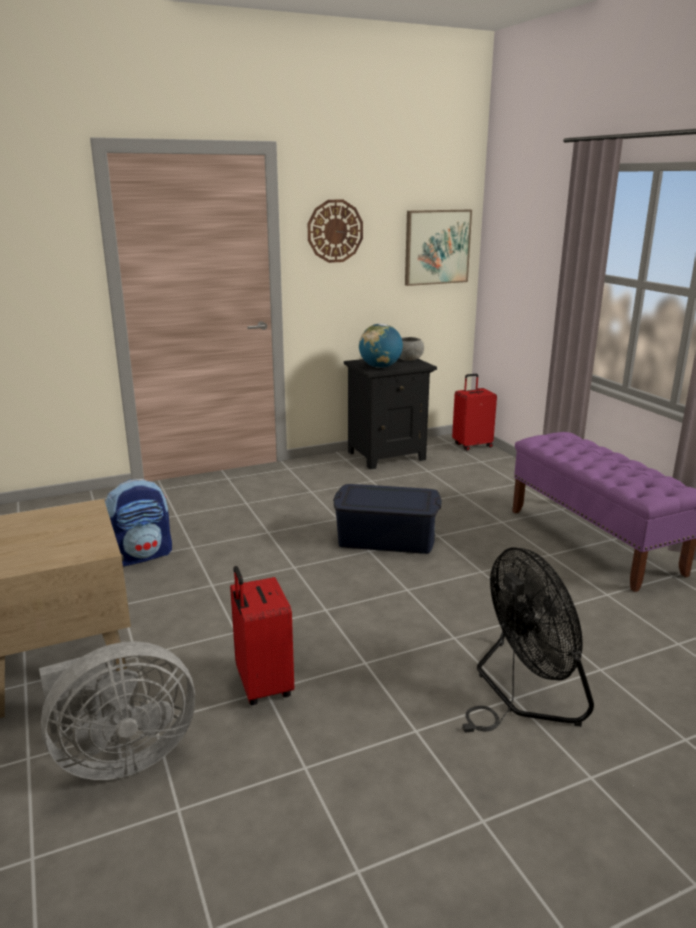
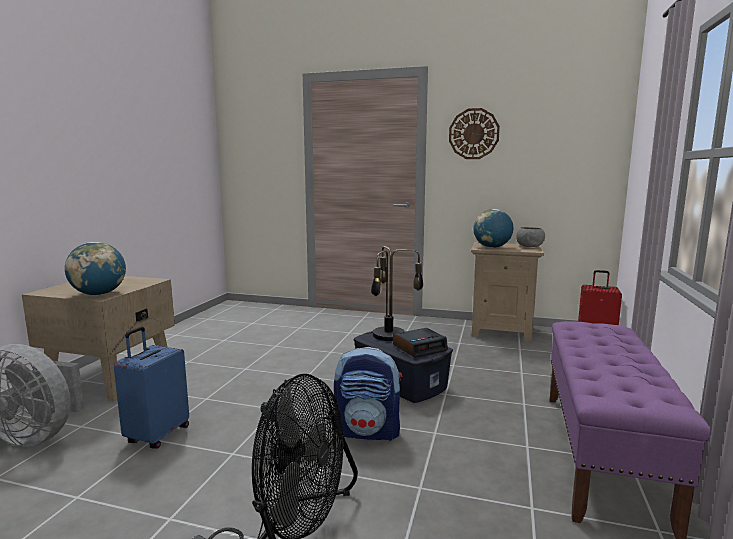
camera: 40 degrees right, 10 degrees down
backpack [105,479,172,567] -> backpack moved to [334,347,402,441]
red suitcase [230,566,294,705] -> blue suitcase [114,327,189,449]
black nightstand [344,359,437,469] -> beige nightstand [471,242,544,341]
picture [405,210,472,286] -> none
none -> globe [65,242,126,295]
none -> table lamp [371,246,423,341]
none -> alarm clock [393,328,448,358]

